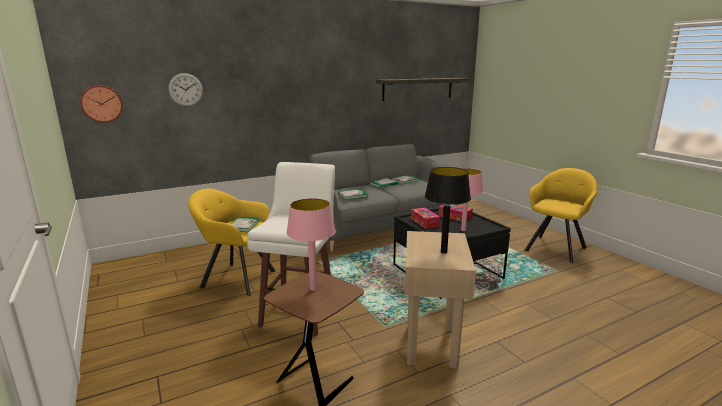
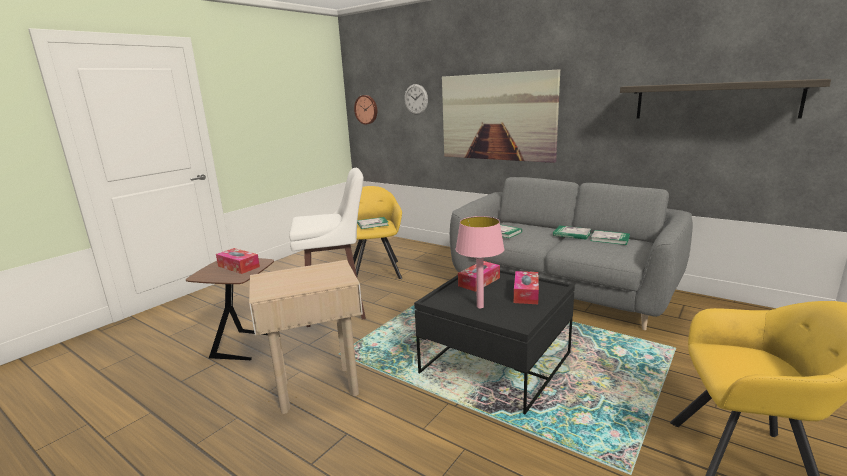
camera: 65 degrees right, 0 degrees up
pink table lamp [286,198,336,291] -> tissue box [216,248,260,274]
black table lamp [425,167,471,254] -> none
none -> picture [442,69,560,163]

